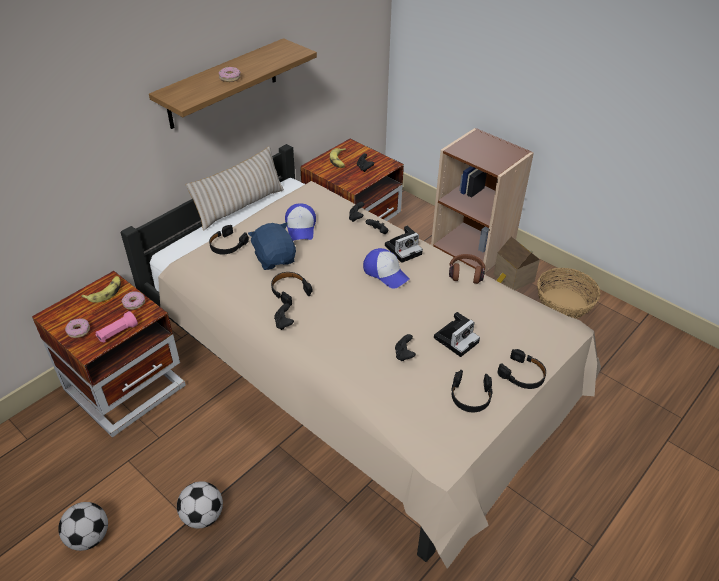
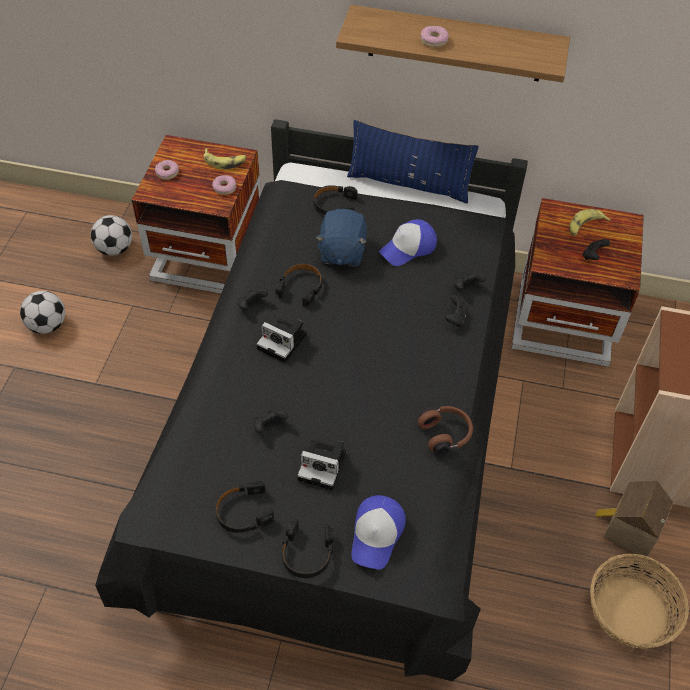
camera: 60 degrees right, 10 degrees up
pink flashlight [95,311,138,343] -> none
beige bed [121,144,601,569] -> black bed [95,119,528,681]
football [177,481,223,529] -> football moved to [91,215,132,256]
beige pillow [186,146,284,231] -> blue pillow [347,120,479,203]
blue plush toy [248,222,296,270] -> blue plush toy turned 150 degrees clockwise [315,209,367,267]
cap [363,248,410,289] -> cap moved to [352,495,406,569]
camera [385,226,423,263] -> camera moved to [256,318,307,363]

